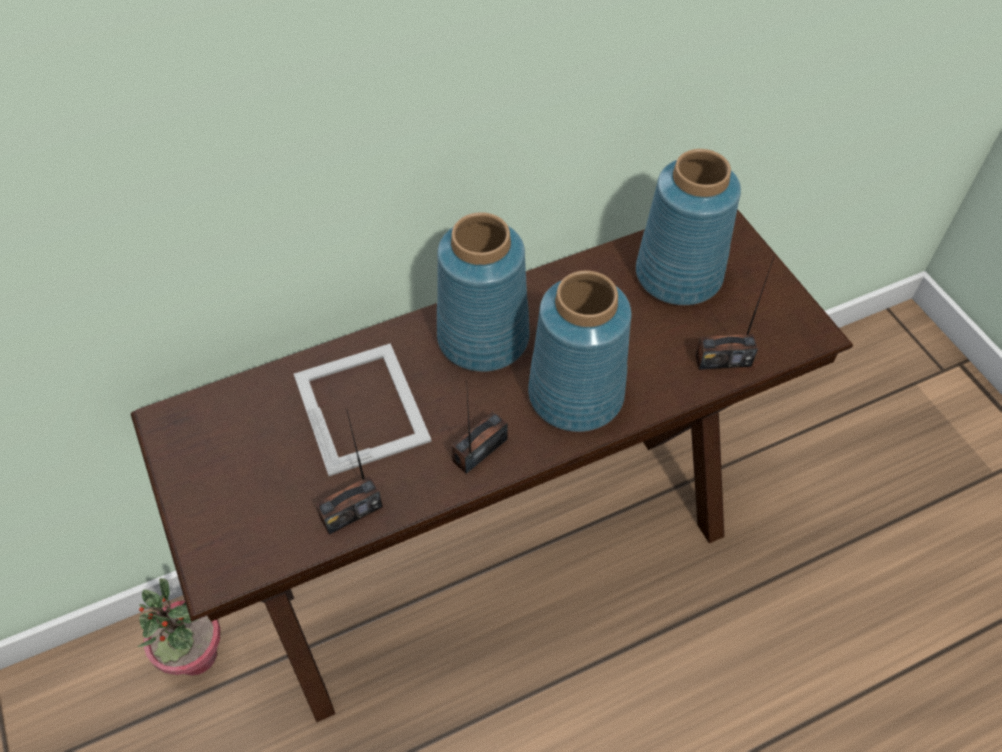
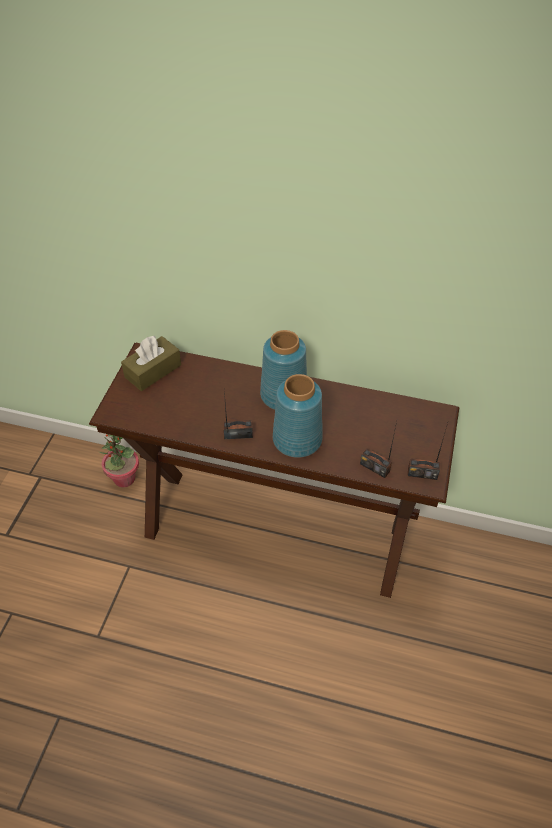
camera: 40 degrees right, 5 degrees down
picture frame [294,343,432,476] -> none
radio [315,408,383,535] -> radio moved to [408,423,448,480]
blue vase [636,149,741,305] -> none
none -> brown tissue box [121,335,181,391]

